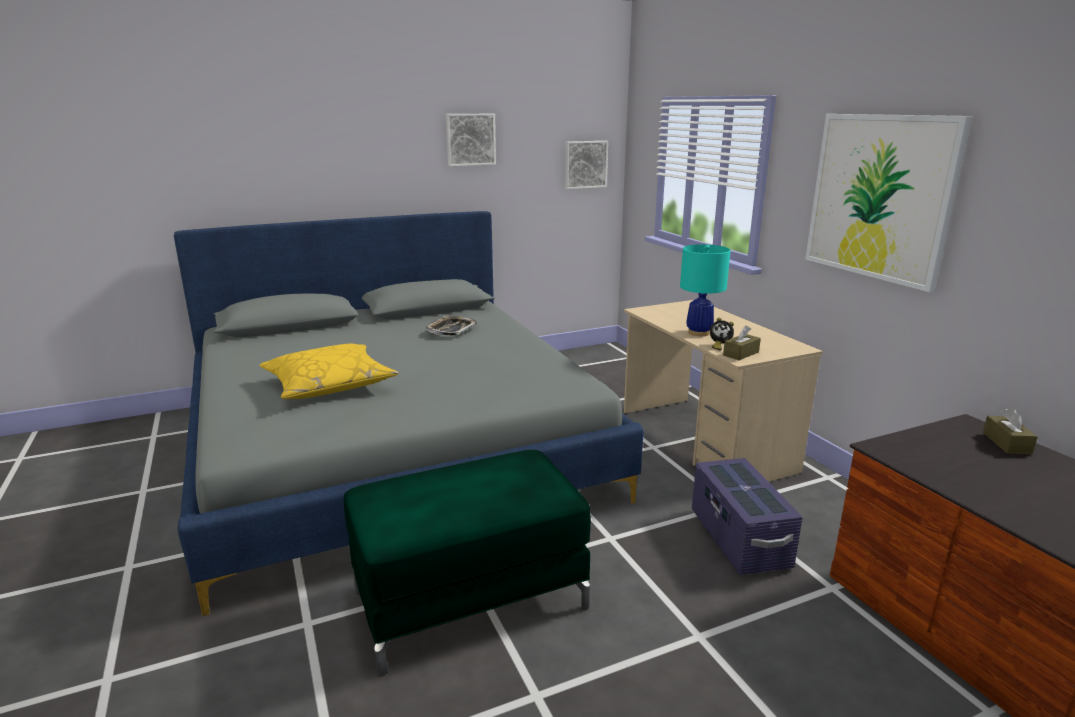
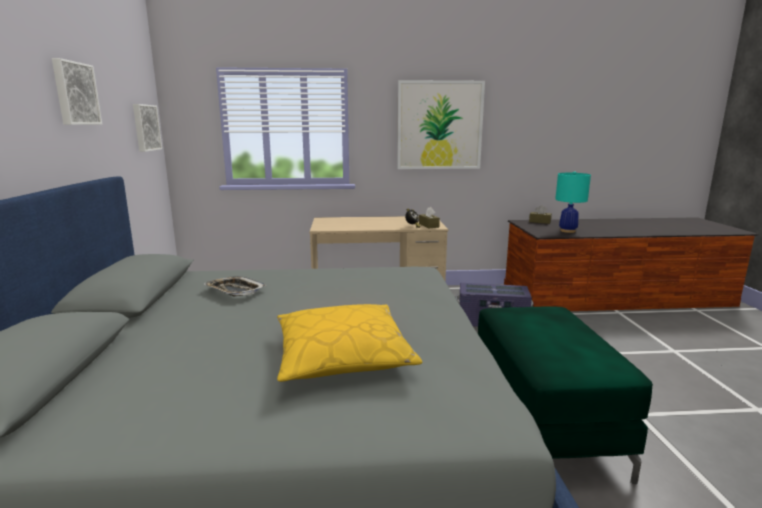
camera: 70 degrees left, 5 degrees down
turquoise table lamp [680,244,731,336] -> turquoise table lamp moved to [555,171,591,233]

